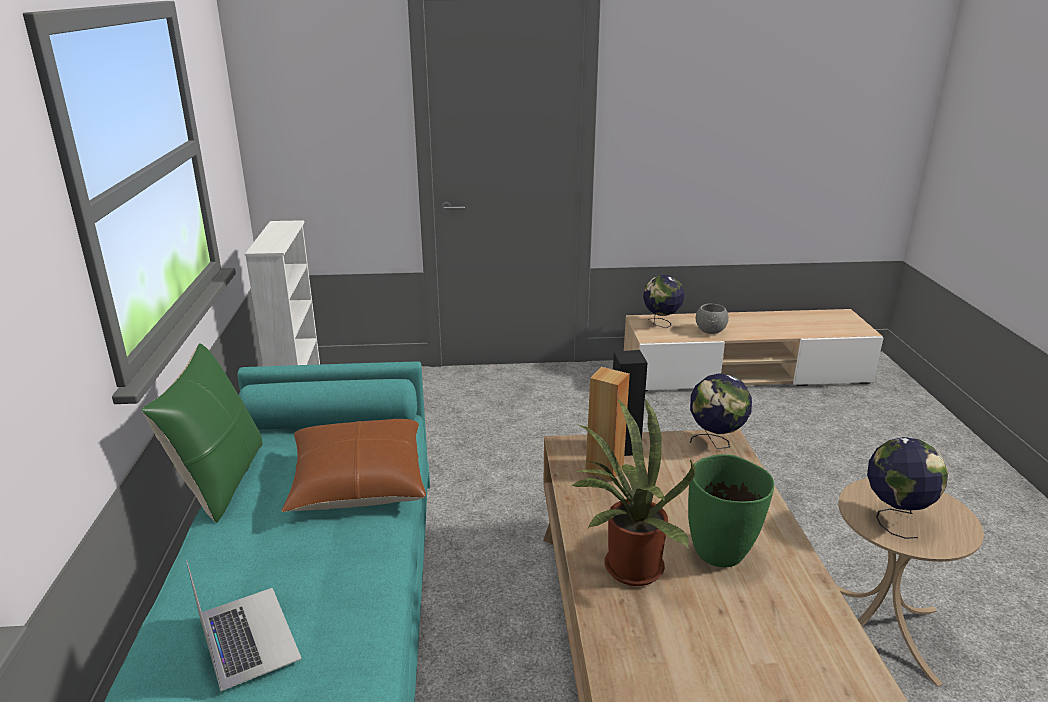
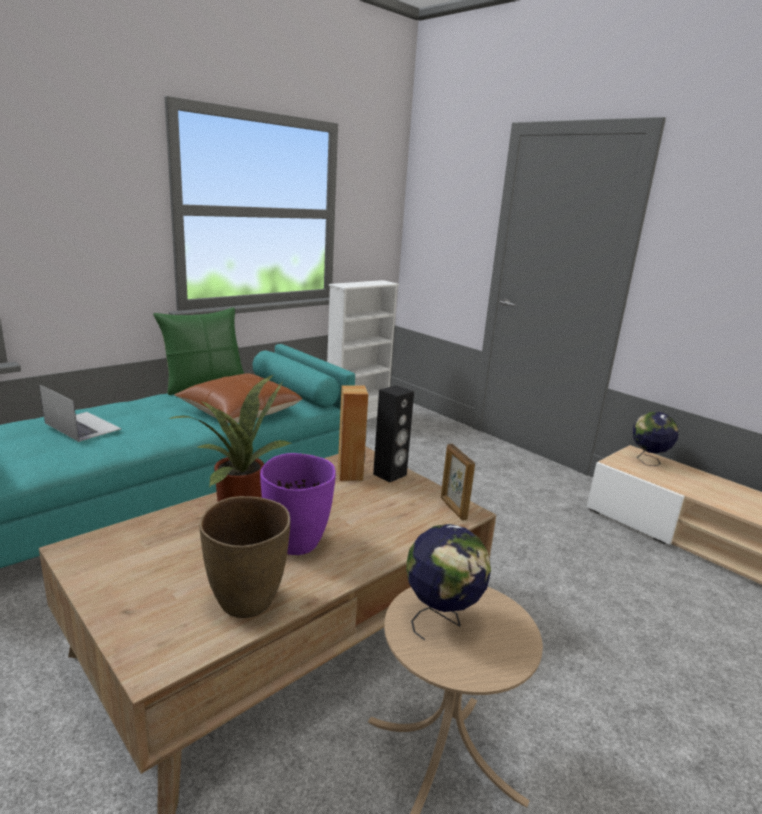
camera: 50 degrees right, 5 degrees down
laptop [186,560,302,691] -> laptop turned 75 degrees counterclockwise [39,385,121,442]
green vase [688,454,774,567] -> purple vase [260,453,336,555]
globe [690,373,752,449] -> picture frame [441,444,475,520]
grey bowl [696,303,729,334] -> none
none -> brown vase [199,496,290,618]

